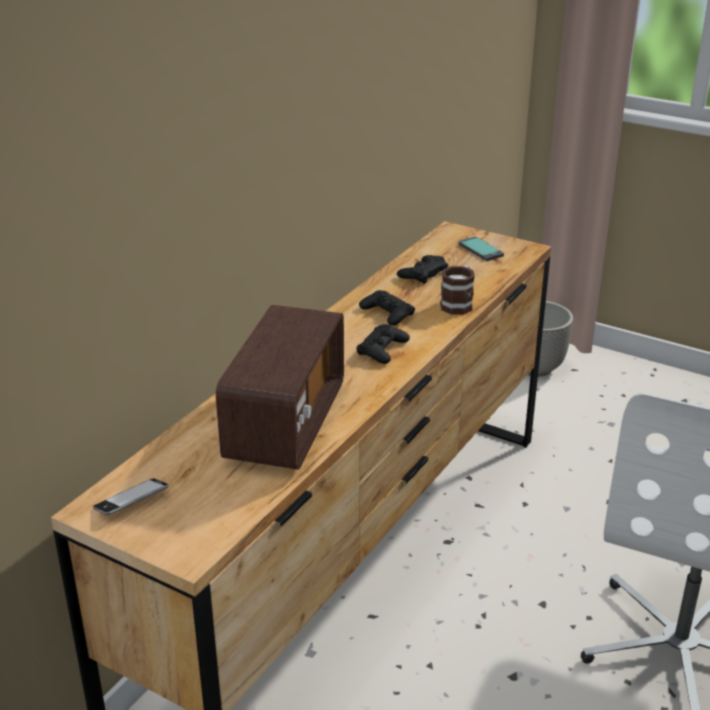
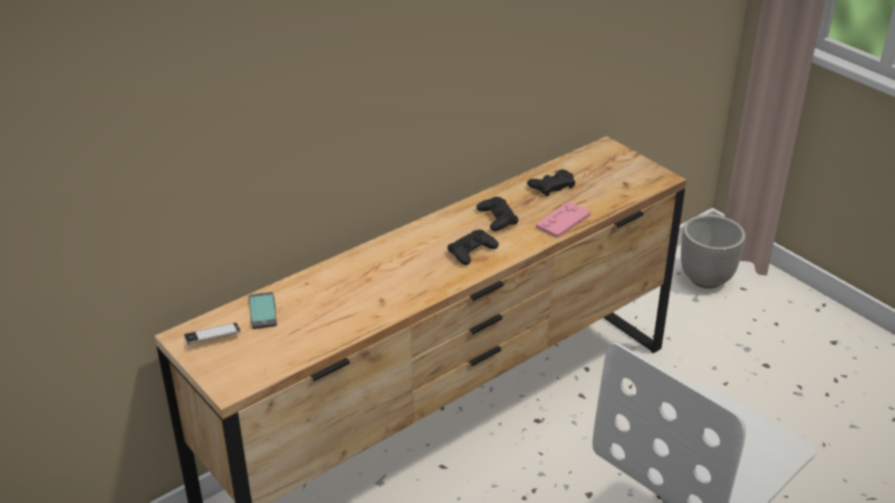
camera: 20 degrees right, 5 degrees up
radio [216,305,344,470] -> none
mug [440,265,475,315] -> pink game controller [536,202,591,238]
phone [458,237,504,261] -> phone moved to [249,292,277,329]

